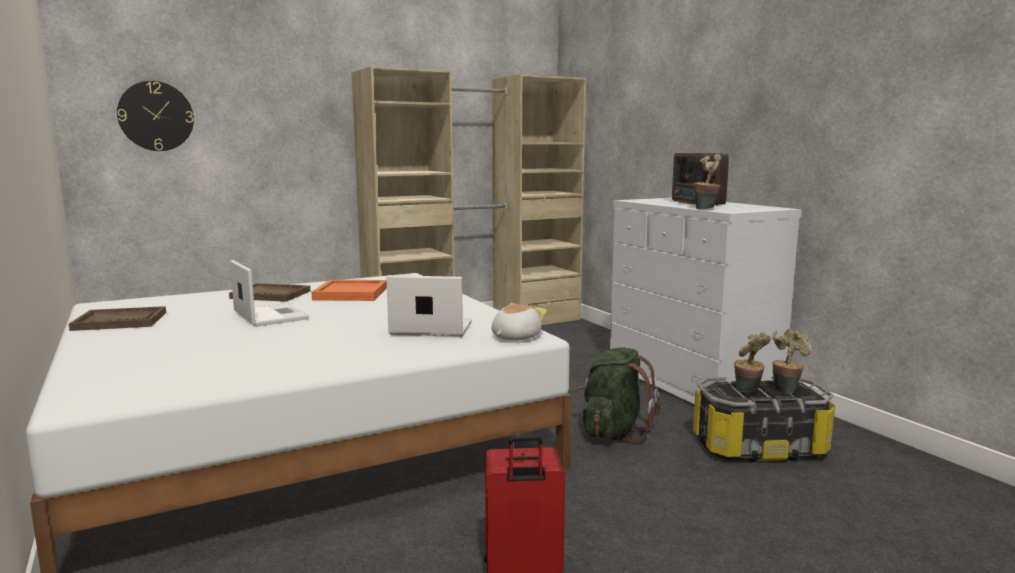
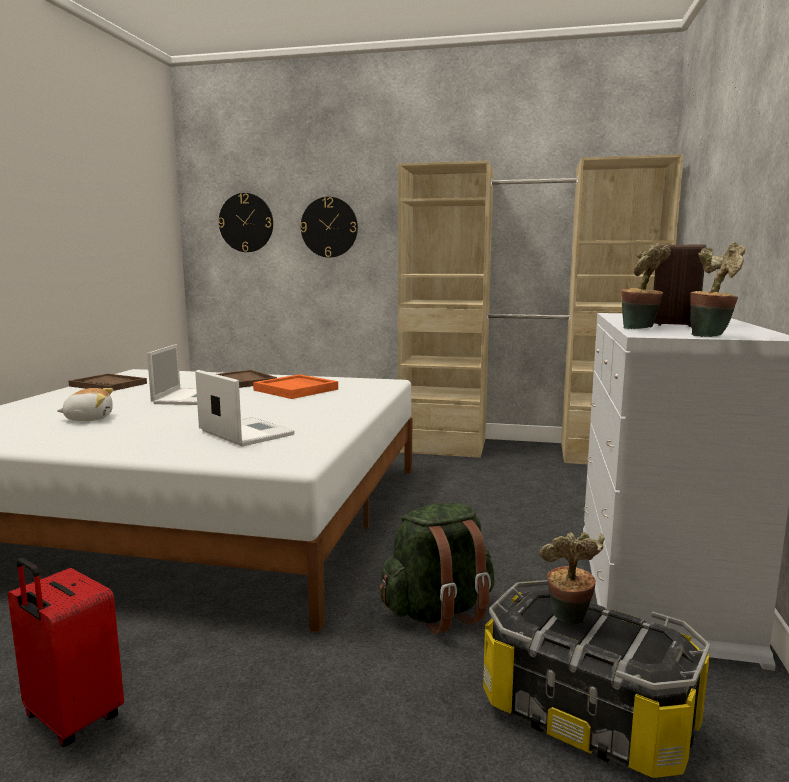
camera: 40 degrees right, 0 degrees up
plush toy [492,303,547,341] -> plush toy moved to [57,388,113,421]
potted plant [772,329,812,394] -> potted plant moved to [690,242,746,337]
none -> wall clock [300,197,358,258]

